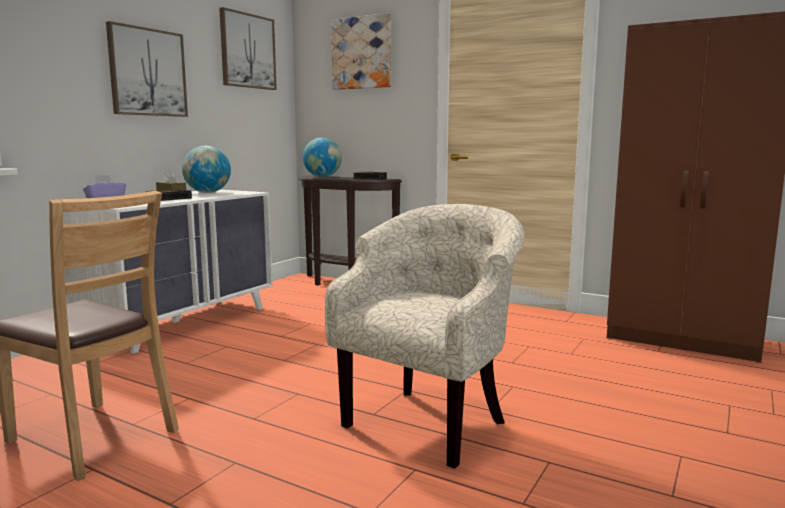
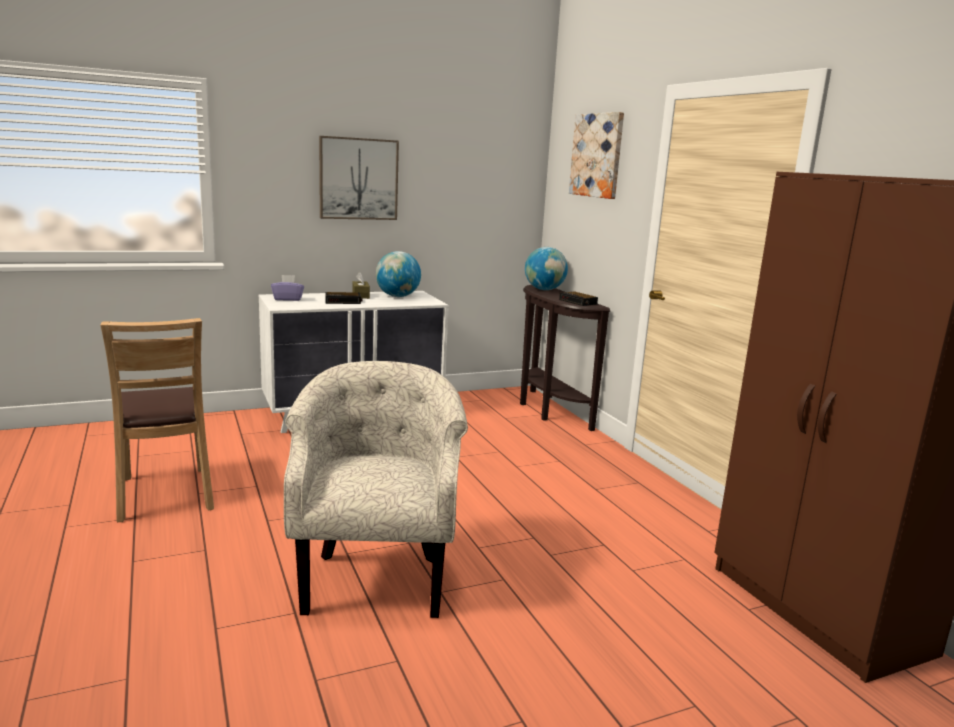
camera: 35 degrees right, 5 degrees up
picture [219,7,277,90] -> none
beige armchair [325,204,524,469] -> beige armchair turned 75 degrees counterclockwise [284,361,468,618]

